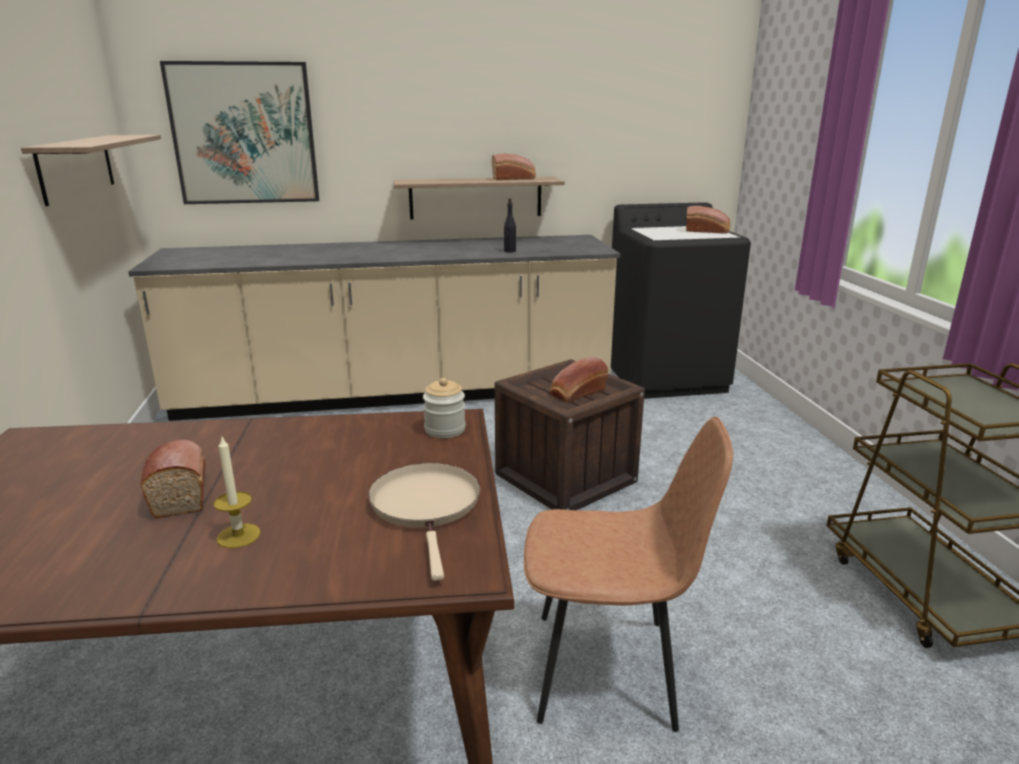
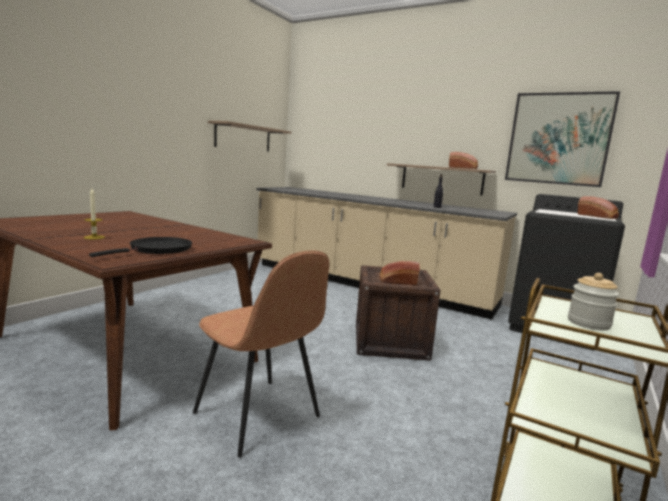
camera: 40 degrees right, 10 degrees down
bread [141,440,206,518] -> none
picture [160,61,319,204] -> picture moved to [505,91,620,187]
beige frying pan [368,463,480,581] -> black frying pan [89,237,192,257]
jar [423,378,466,438] -> jar moved to [568,273,619,330]

